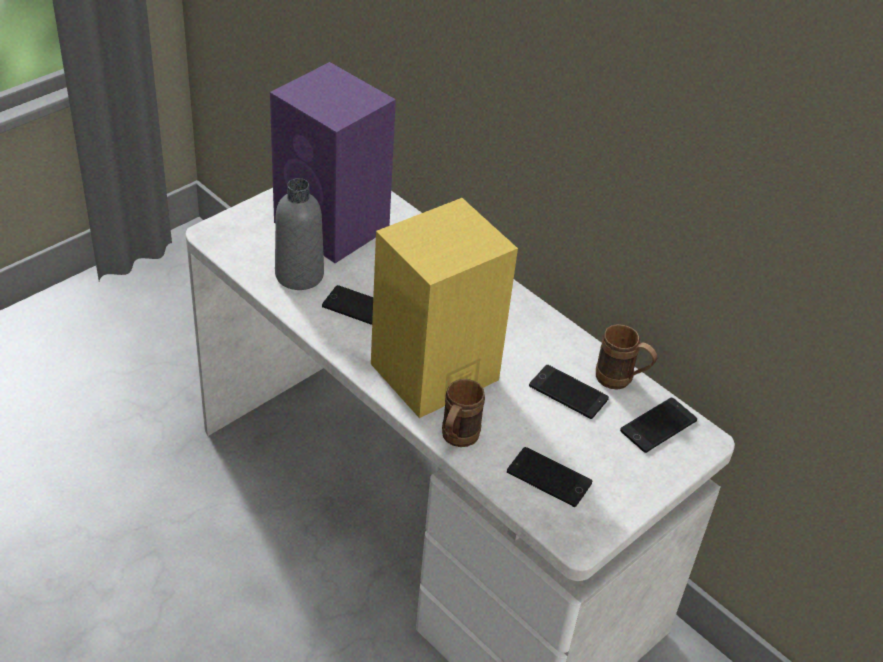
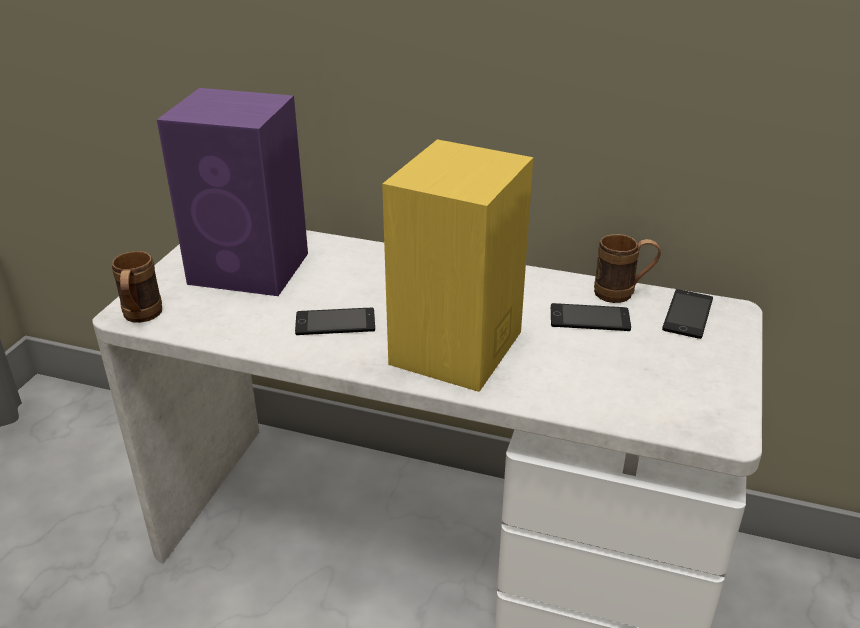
camera: 25 degrees left, 10 degrees down
grey bottle [275,178,324,290] -> none
brown mug [442,379,485,447] -> brown mug moved to [112,251,162,323]
phone [507,447,592,507] -> none

